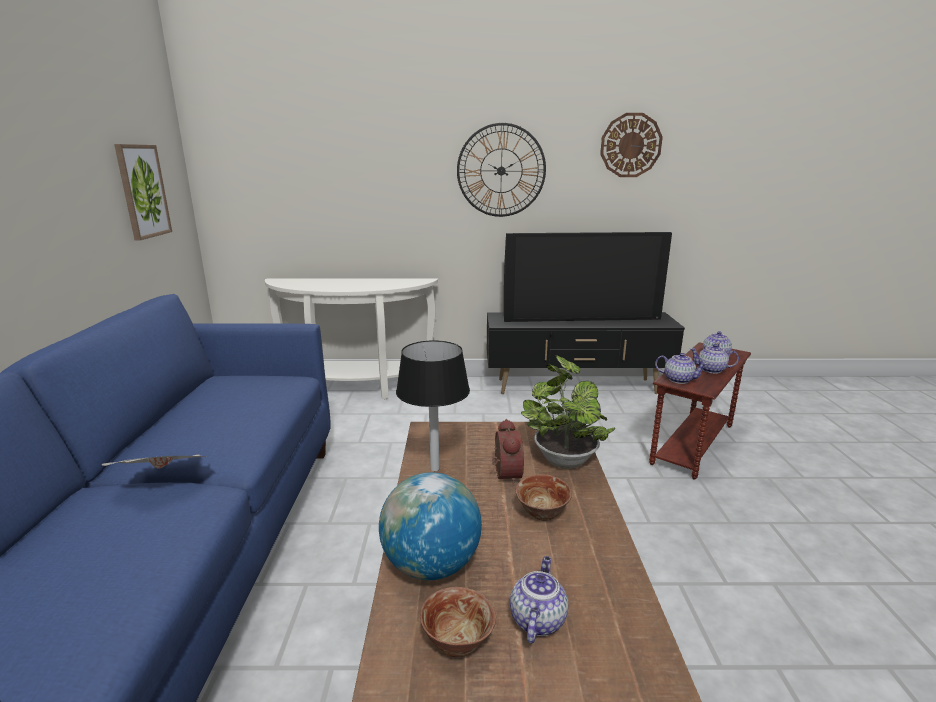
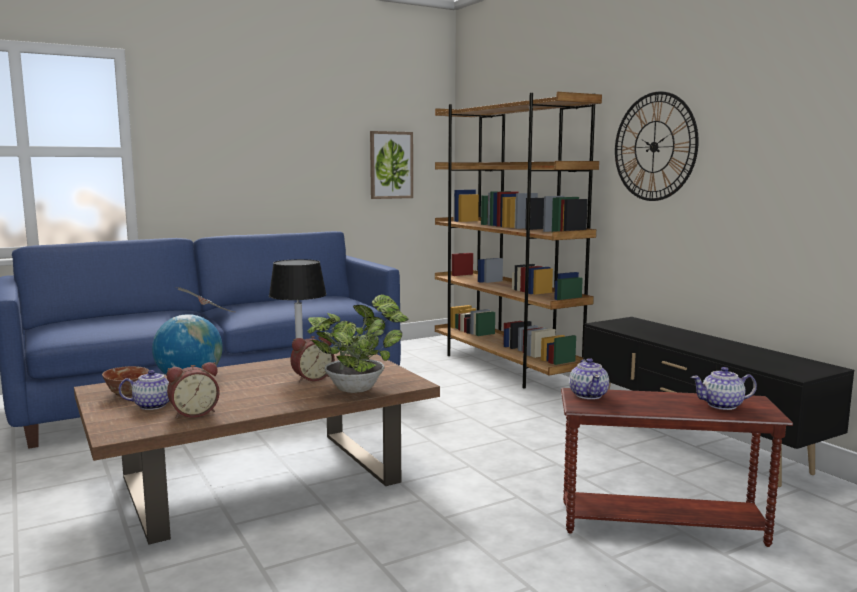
camera: 60 degrees right, 10 degrees down
white console table [265,279,438,399] -> brown bookcase [435,92,602,389]
television [504,232,672,322] -> none
bowl [516,474,572,521] -> none
wall clock [600,113,663,177] -> none
teapot [690,344,739,374] -> none
none -> alarm clock [167,362,220,418]

